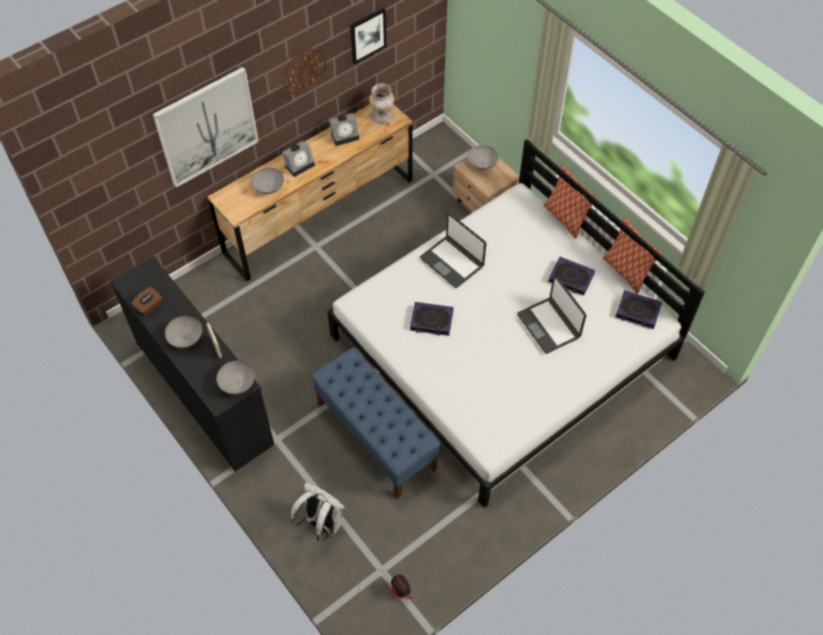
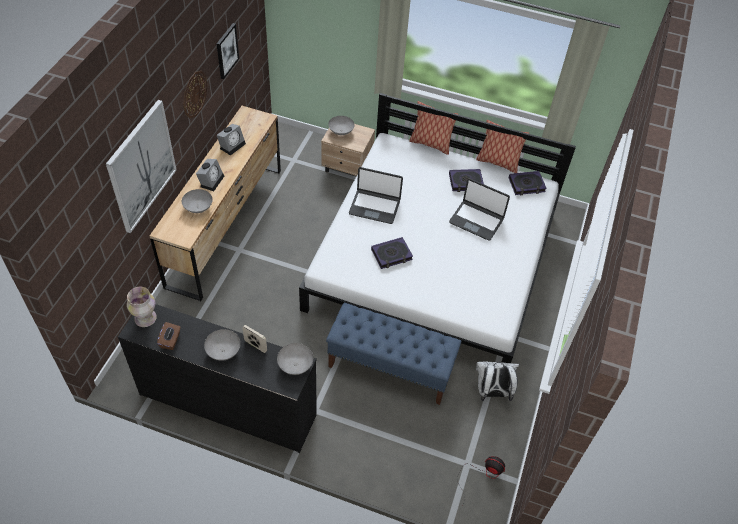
camera: 35 degrees left, 5 degrees down
white backpack [291,483,347,541] -> white backpack moved to [476,362,519,401]
vase [370,83,394,123] -> vase moved to [127,286,157,327]

